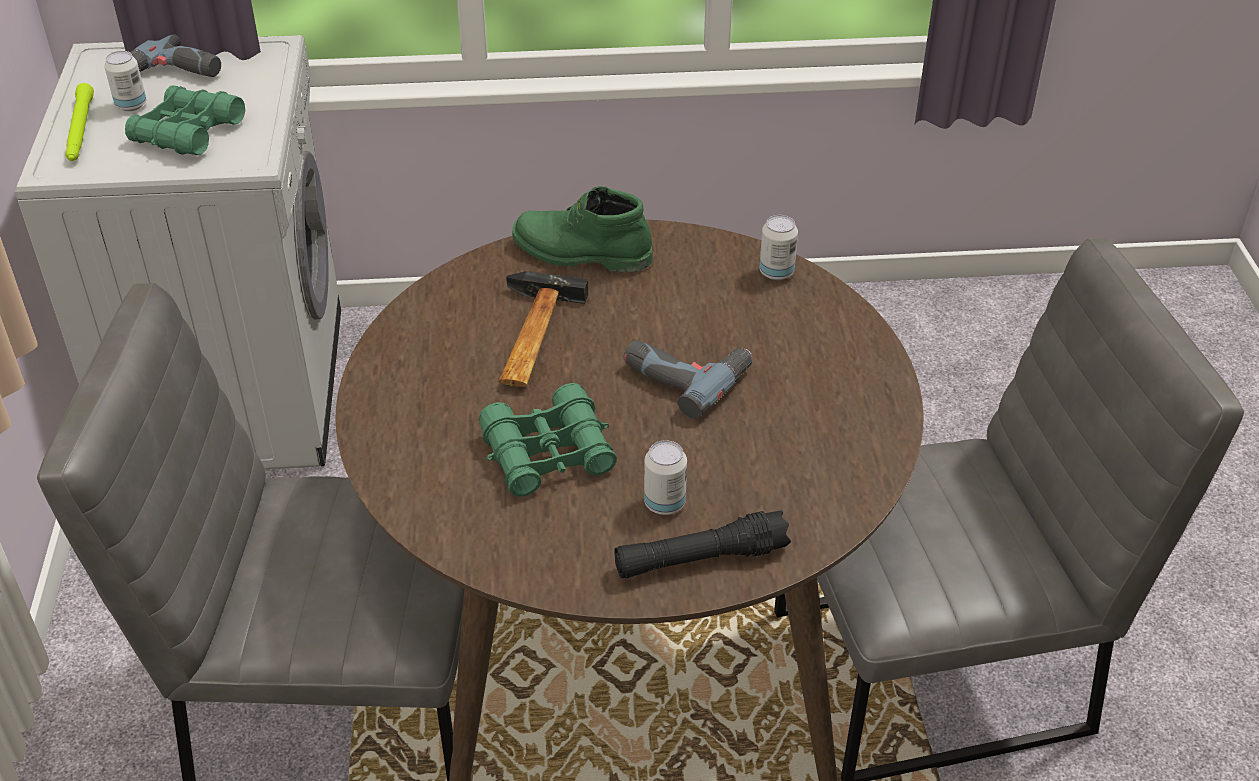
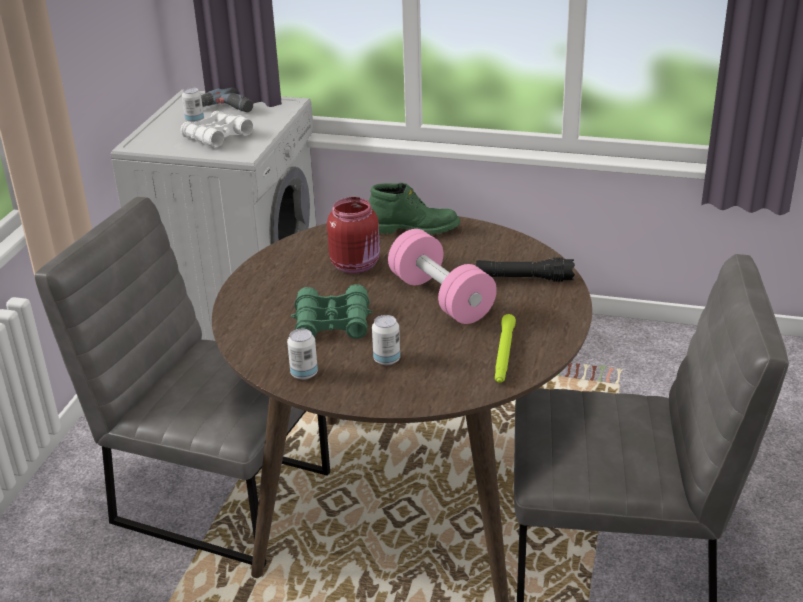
camera: 20 degrees right, 10 degrees down
green flashlight [65,83,94,161] -> green flashlight moved to [495,314,516,383]
green binoculars [125,85,245,155] -> white binoculars [181,111,253,147]
hammer [499,271,588,387] -> red jar [327,197,380,274]
green boot [512,186,653,272] -> green boot turned 150 degrees clockwise [369,183,460,235]
black flashlight [614,510,791,578] -> black flashlight moved to [475,257,575,282]
power drill [624,340,752,419] -> pink dumbbell [388,229,497,324]
can [759,215,798,280] -> can moved to [287,329,318,380]

